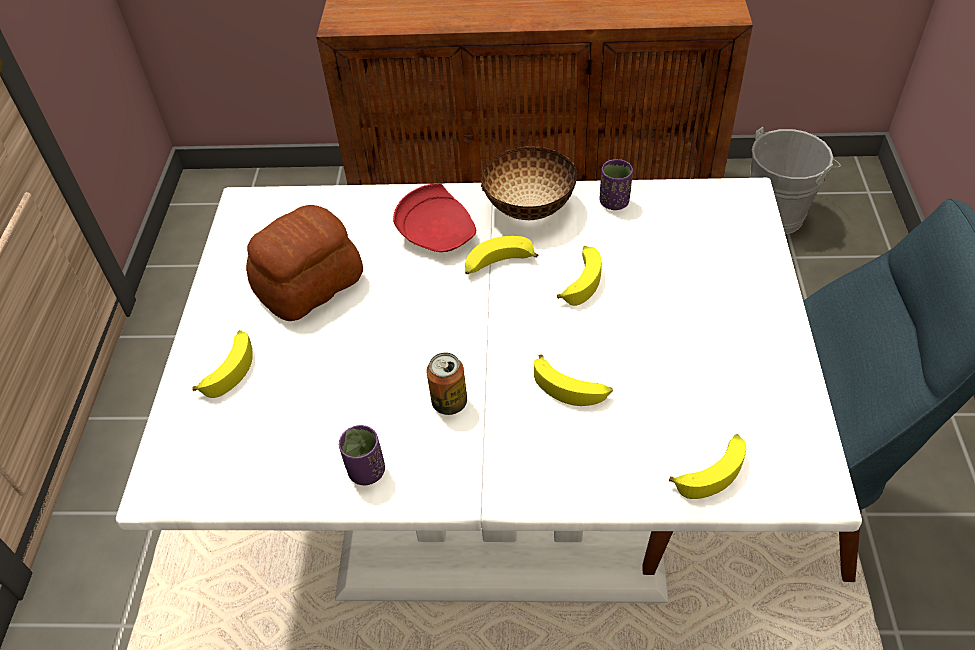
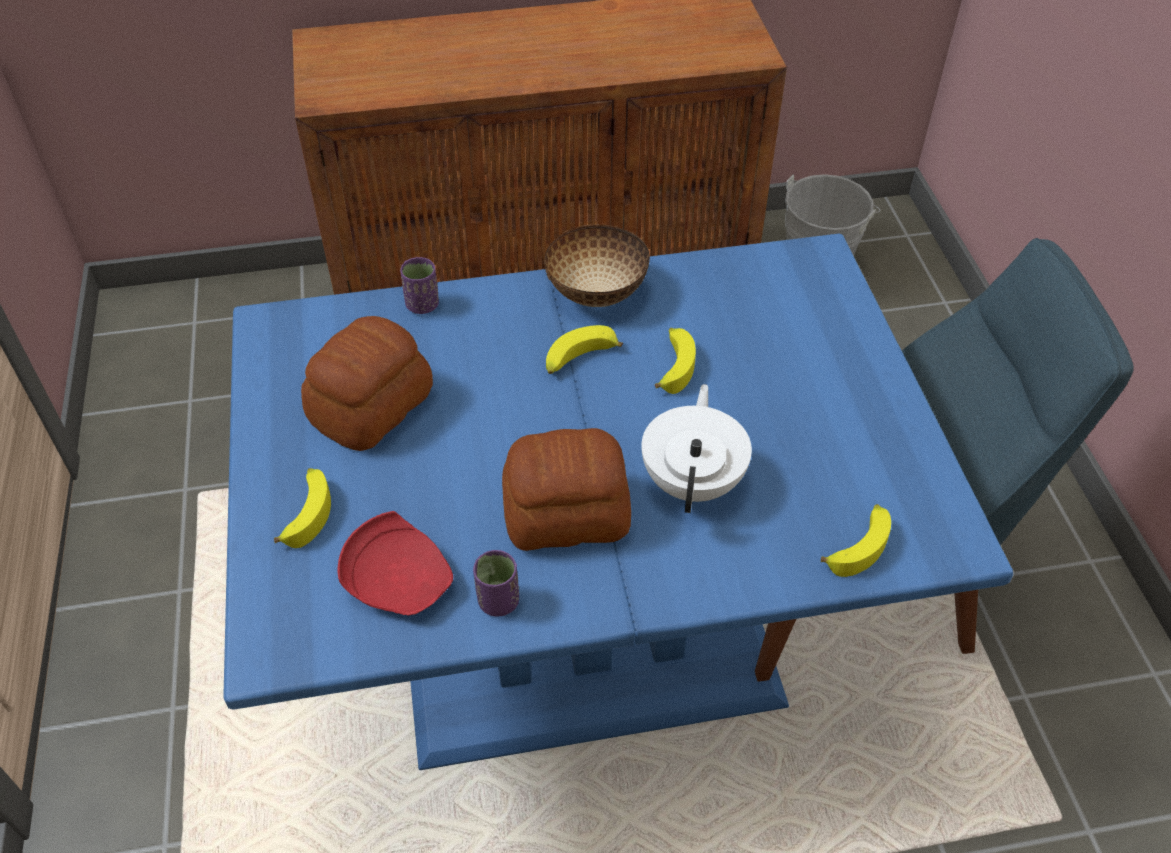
camera: 15 degrees left, 0 degrees up
white dining table [116,178,862,603] -> blue dining table [223,234,1013,770]
red plate [393,183,476,252] -> red plate moved to [338,511,453,616]
can [426,352,467,415] -> bread [502,428,631,551]
banana [534,355,613,406] -> white teapot [641,384,752,513]
purple cup [599,159,633,210] -> purple cup moved to [400,257,439,314]

